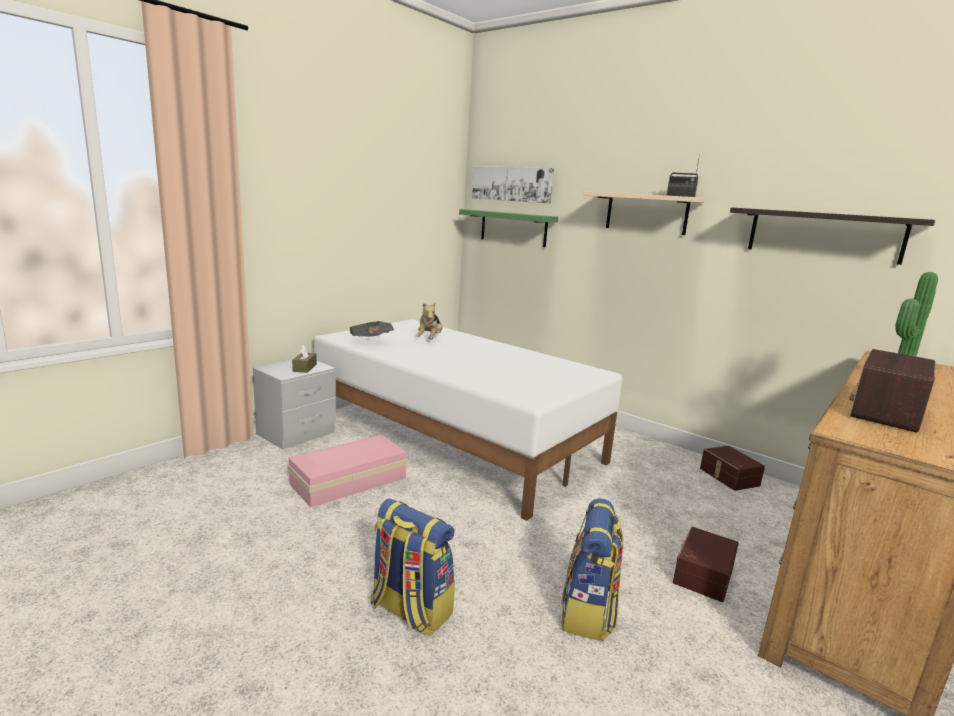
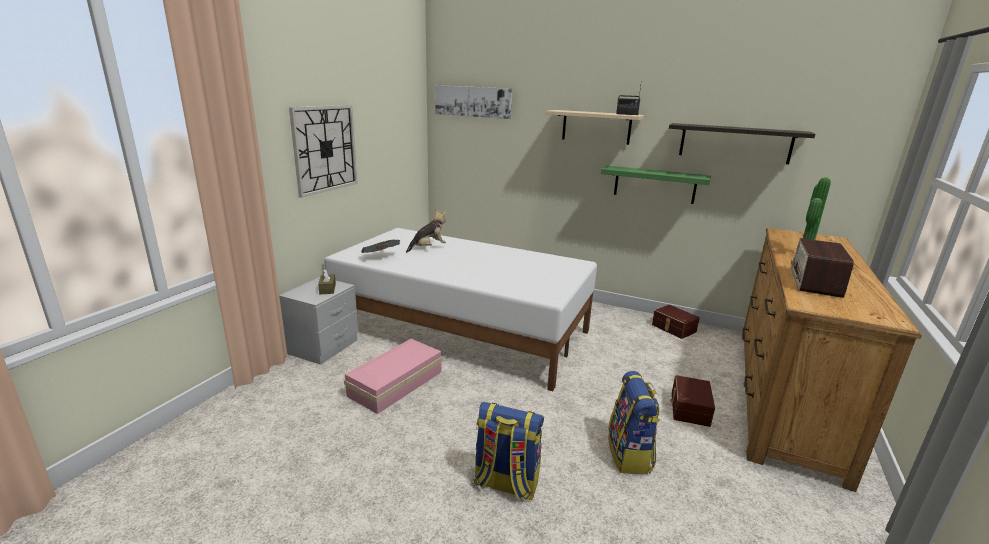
camera: 15 degrees left, 5 degrees up
plush toy [416,302,443,339] -> plush toy turned 120 degrees counterclockwise [406,210,446,253]
green shelf [459,209,558,247] -> green shelf moved to [601,166,711,204]
none -> wall clock [289,105,358,198]

